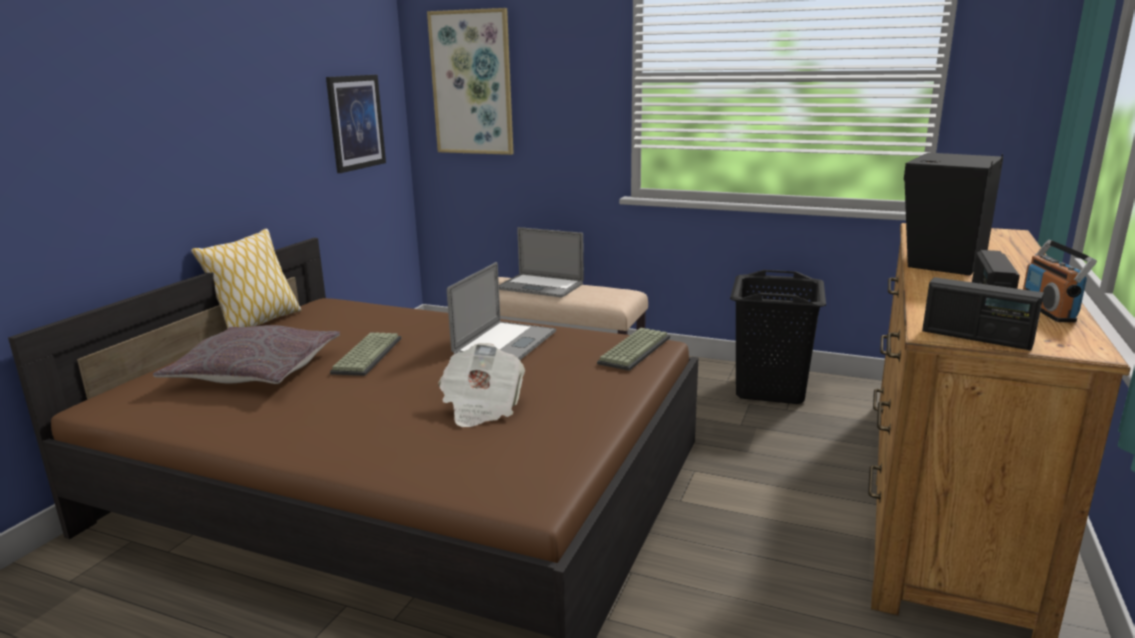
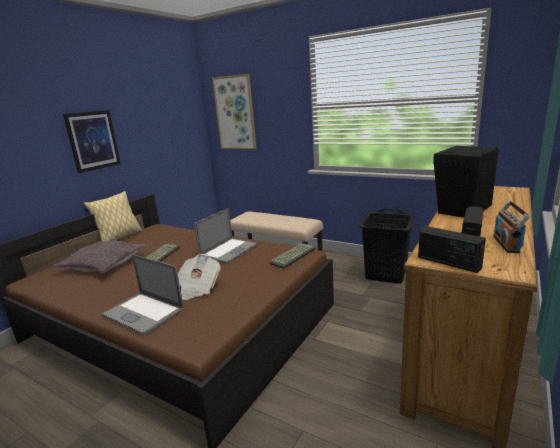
camera: 10 degrees right, 0 degrees up
picture [326,75,386,173] -> picture moved to [63,110,121,173]
laptop [499,227,584,298] -> laptop moved to [101,254,184,335]

